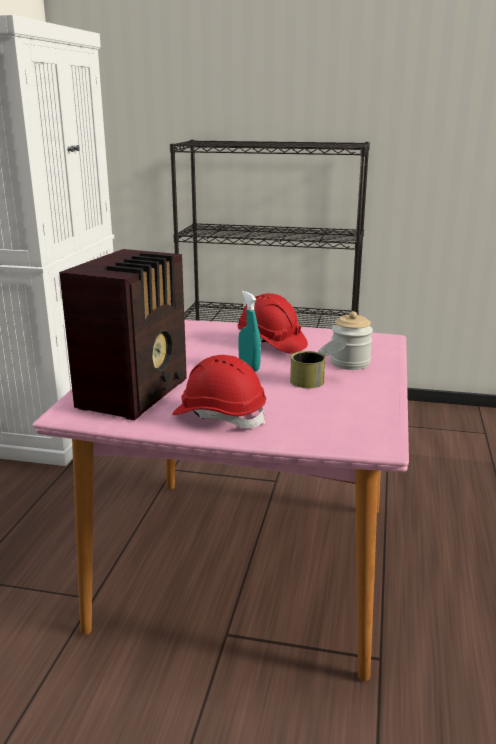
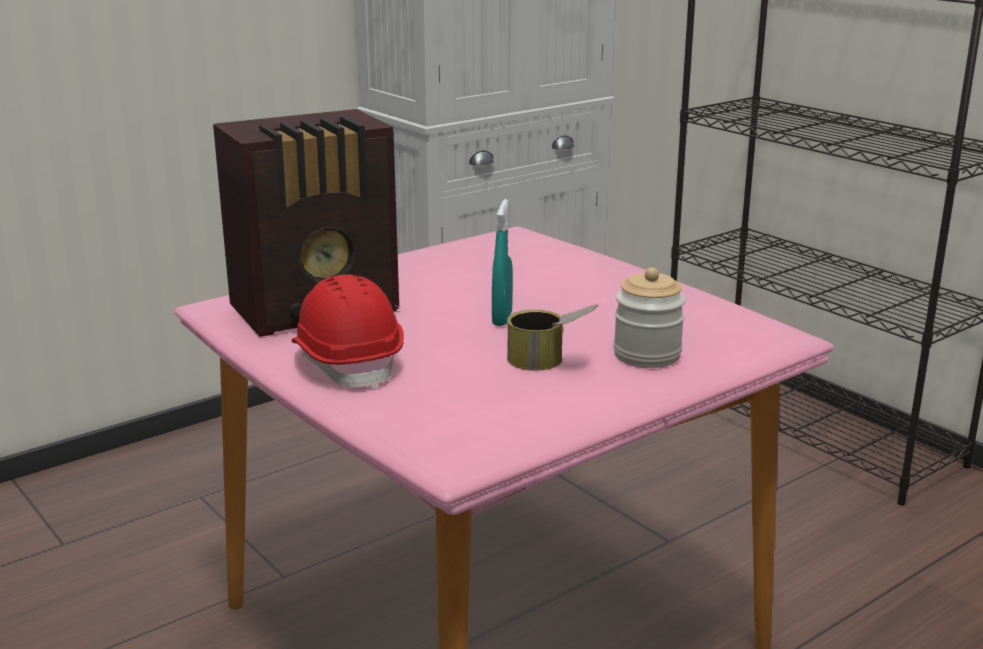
camera: 40 degrees right, 0 degrees up
red hard hat [238,293,308,353] -> none

